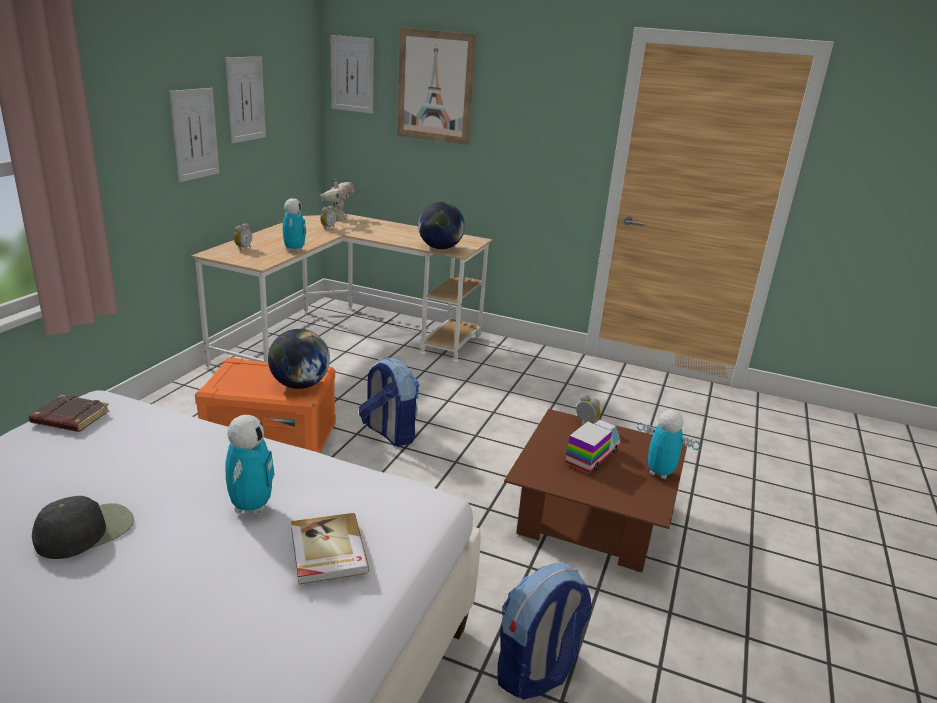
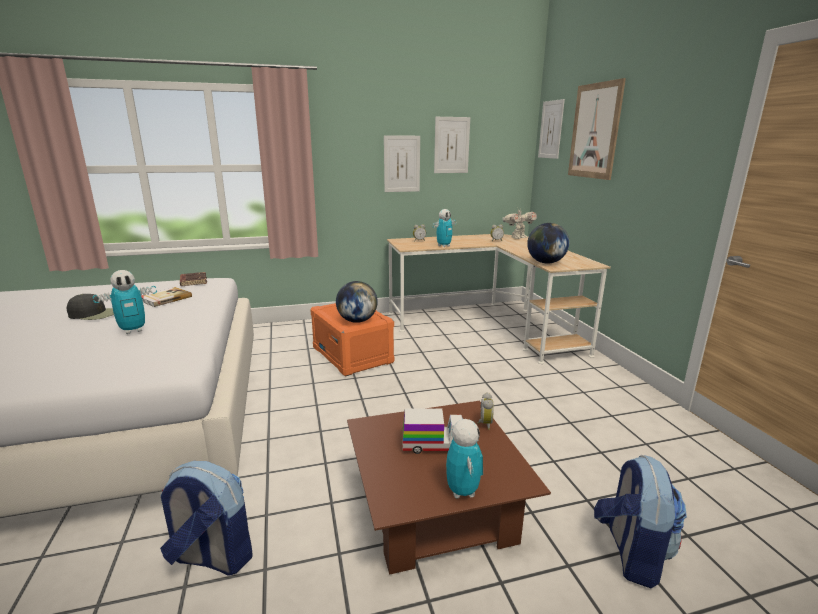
camera: 55 degrees right, 5 degrees down
book [291,513,369,585] -> book moved to [141,287,192,307]
backpack [359,358,419,446] -> backpack moved to [594,455,687,588]

